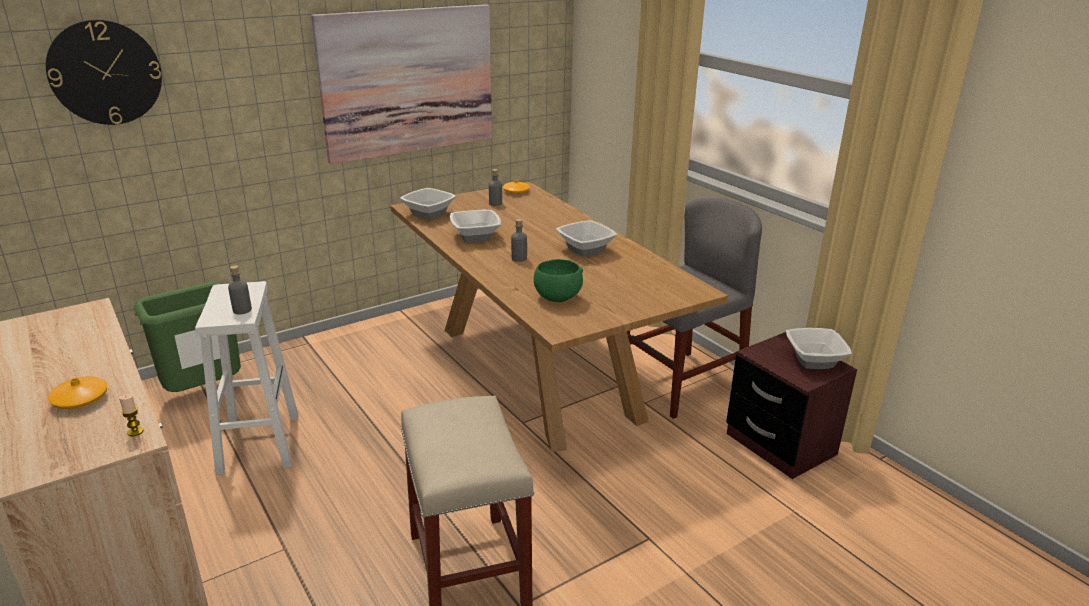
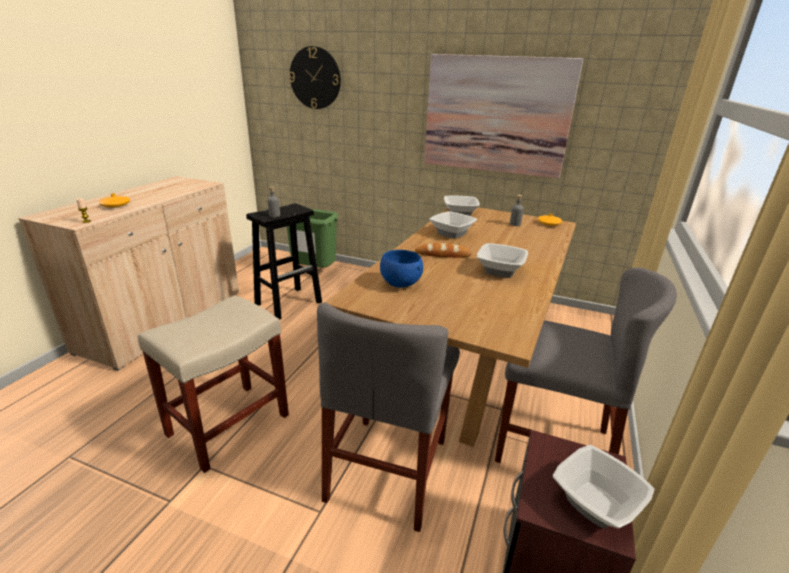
camera: 55 degrees right, 0 degrees up
white stool [195,281,299,475] -> black stool [246,203,322,320]
grey bottle [511,219,527,262] -> bread [415,243,472,258]
green bowl [534,259,583,302] -> blue bowl [380,250,423,288]
none -> grey chair [317,302,460,532]

